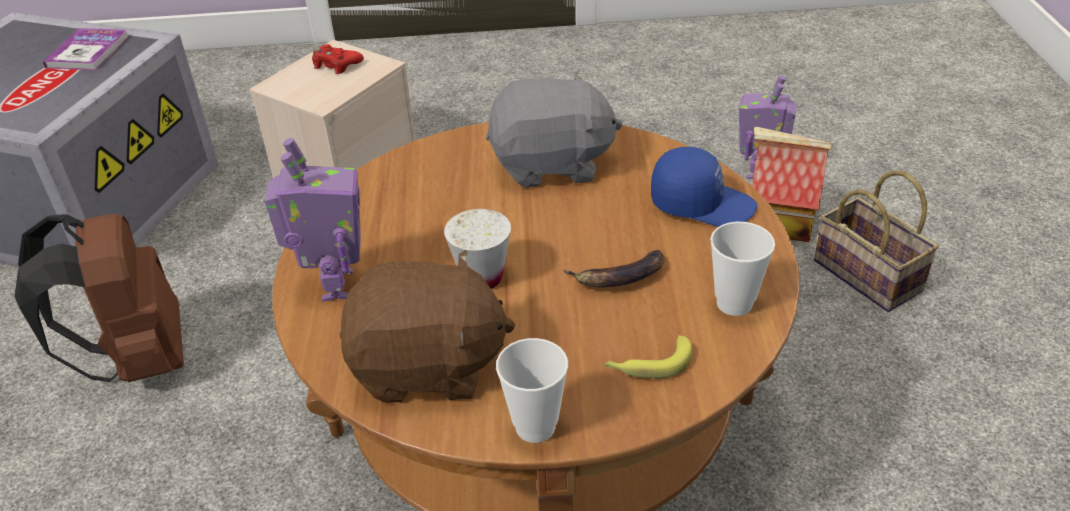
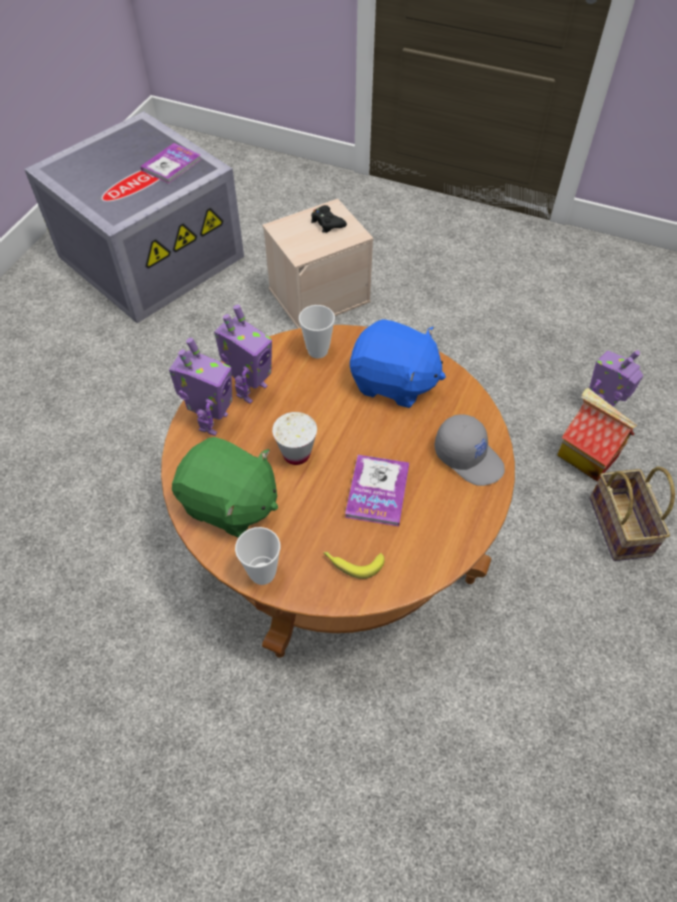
camera: 25 degrees right, 15 degrees up
brown backpack [14,214,184,382] -> none
red game controller [312,44,364,74] -> black game controller [311,205,347,233]
brown plush toy [340,250,516,403] -> green plush toy [172,437,278,538]
grey plush toy [486,70,623,188] -> blue plush toy [350,319,446,408]
banana [564,250,665,287] -> book [345,455,409,527]
blue cap [651,147,757,227] -> grey cap [434,414,505,486]
cup [710,222,775,316] -> cup moved to [299,305,335,358]
none -> toy robot [214,305,272,403]

